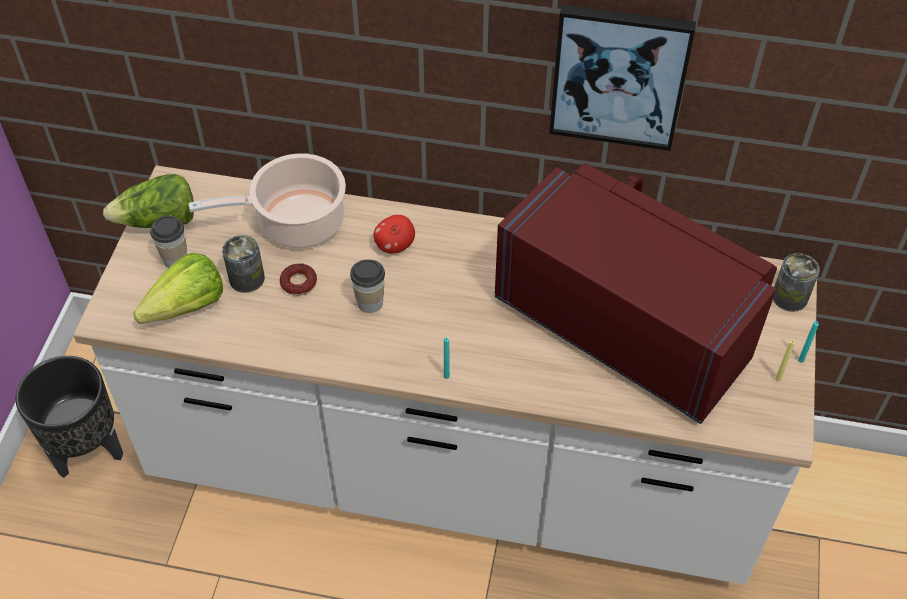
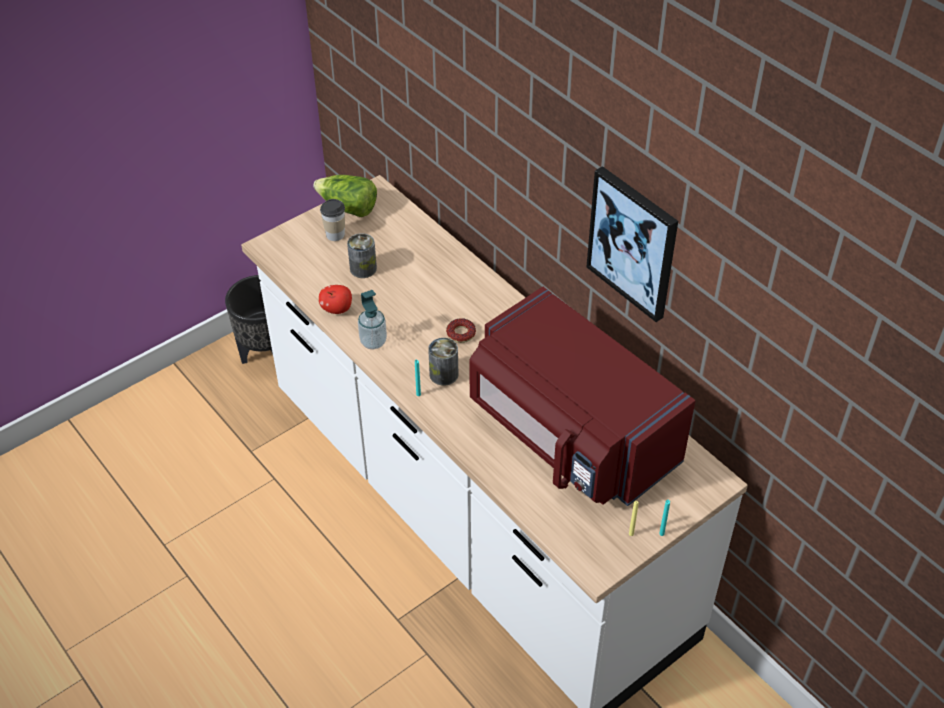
camera: 40 degrees right, 5 degrees down
lettuce [133,252,223,324] -> none
cooking pot [188,153,346,249] -> none
donut [280,263,317,296] -> donut moved to [446,318,476,343]
cup [350,259,385,313] -> none
apple [373,215,415,254] -> apple moved to [319,285,352,314]
red microwave [495,163,777,424] -> red microwave turned 150 degrees clockwise [469,287,695,506]
can [773,253,820,312] -> can moved to [428,338,458,386]
none -> soap dispenser [358,290,387,349]

